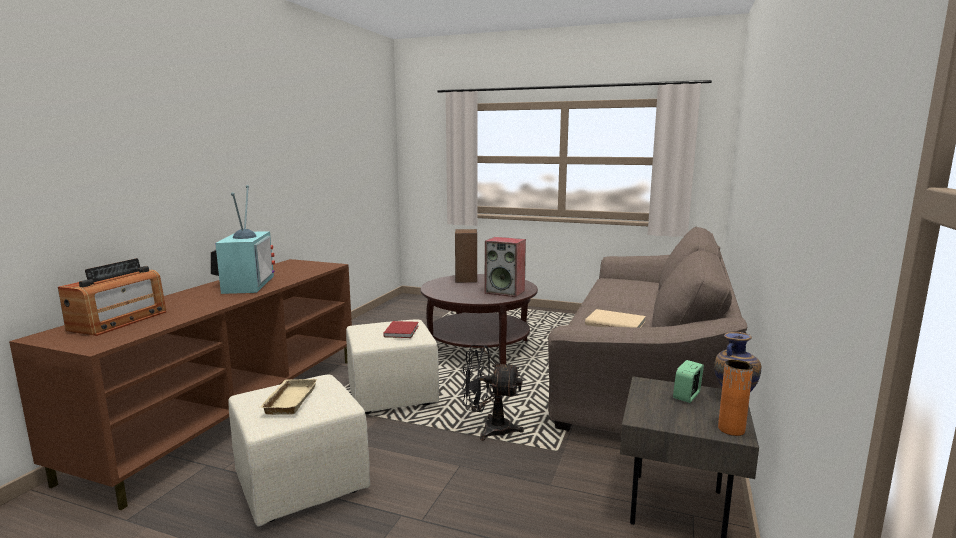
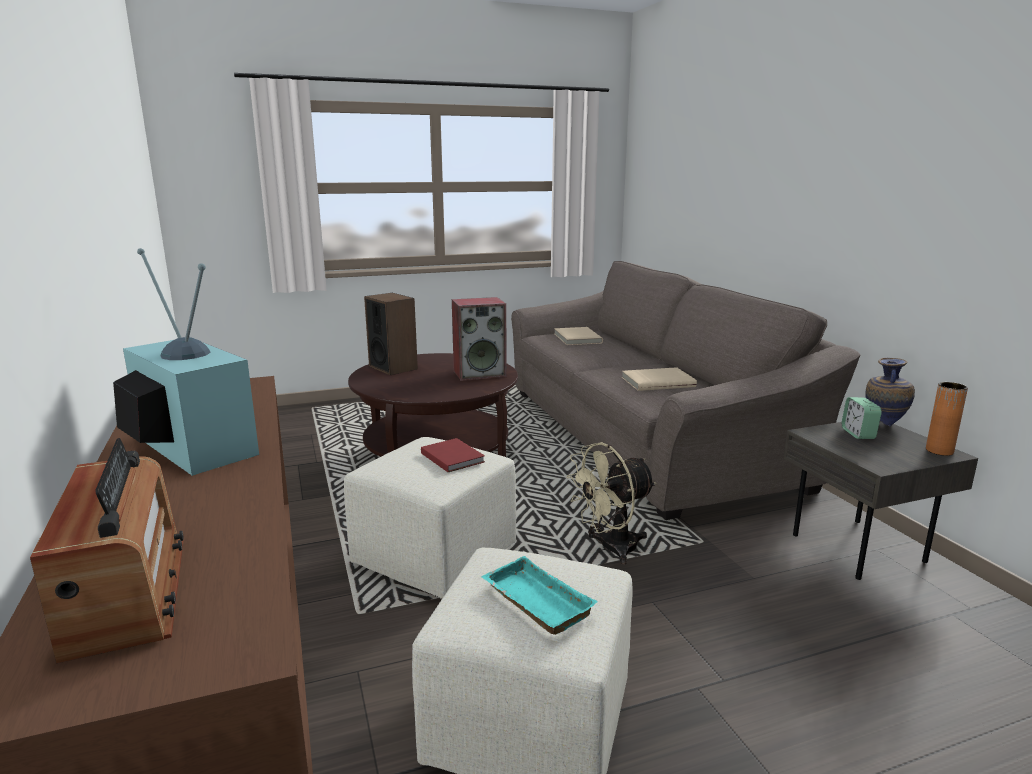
camera: 40 degrees left, 5 degrees up
beige tray [259,379,317,415] -> turquoise tray [481,556,598,635]
black fan [461,345,524,441] -> beige fan [566,442,656,565]
none -> beige book [554,327,603,345]

